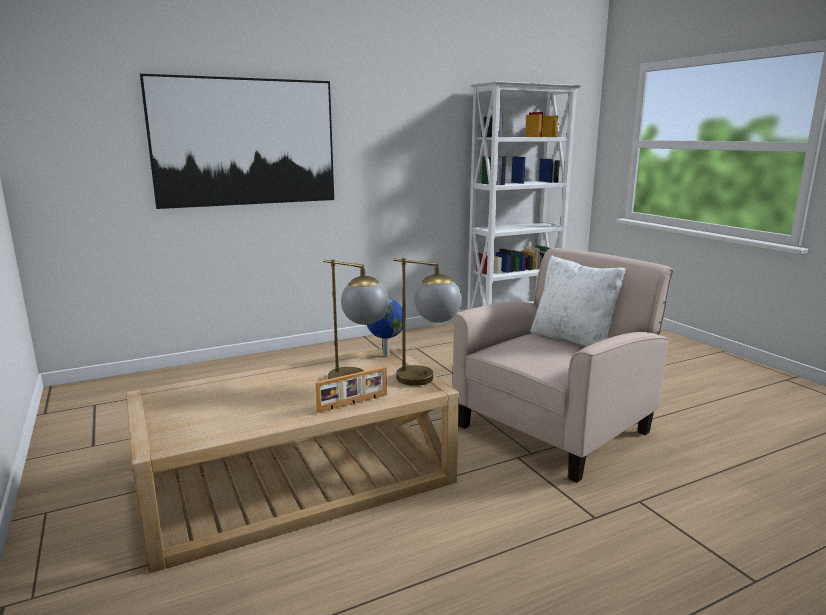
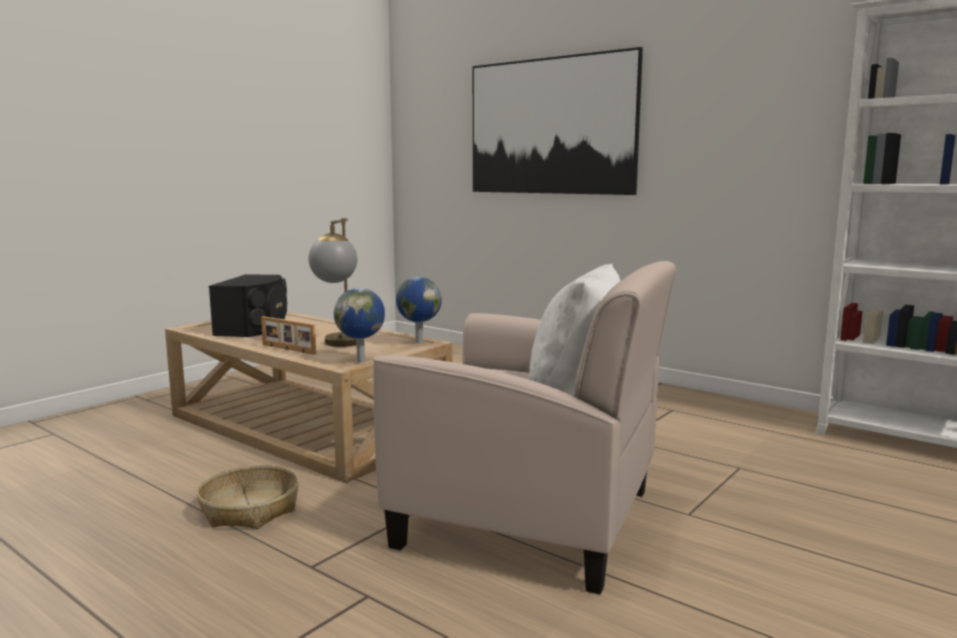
camera: 65 degrees right, 5 degrees down
table lamp [393,258,462,386] -> globe [334,288,385,362]
none -> basket [196,465,299,529]
none -> black speaker [209,274,287,337]

